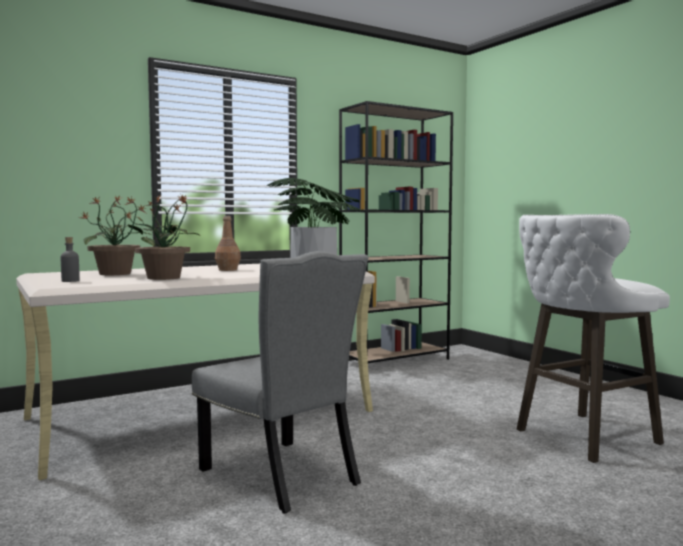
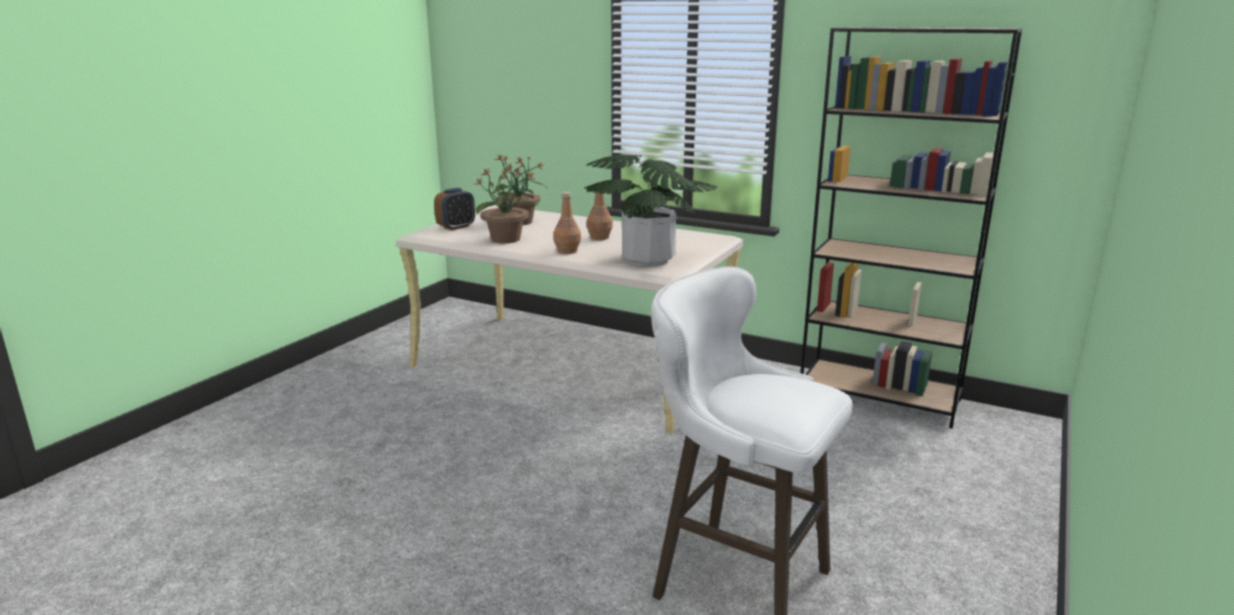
camera: 60 degrees right, 15 degrees up
grey bottle [61,237,80,282] -> alarm clock [434,188,475,230]
grey chair [192,251,368,514] -> none
none -> brown bottle [553,192,581,254]

